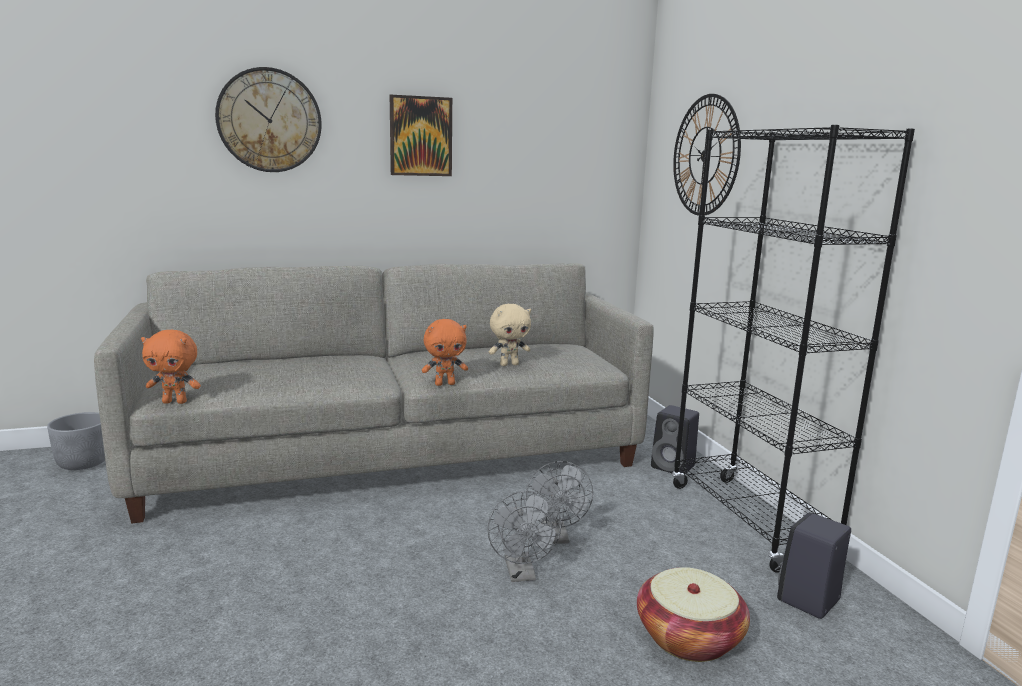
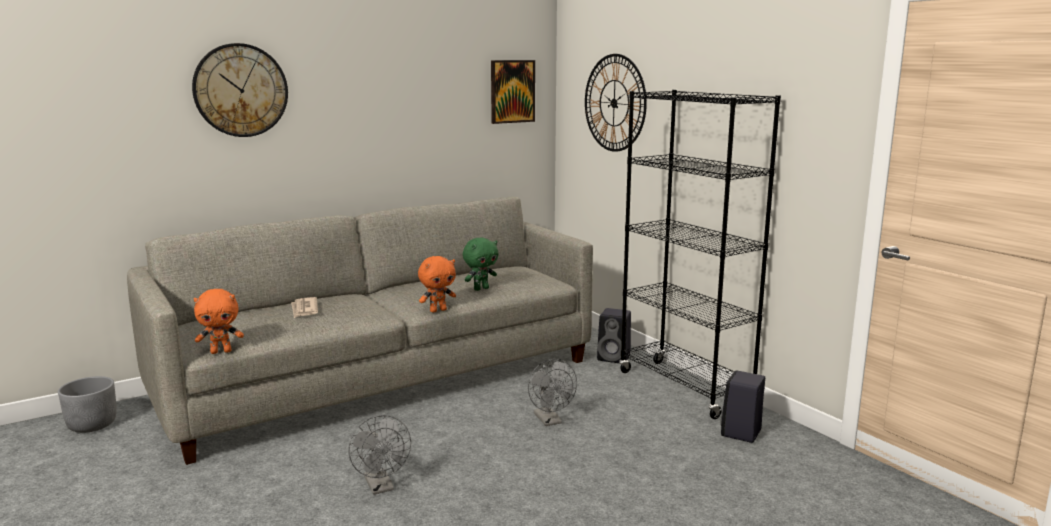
camera: 15 degrees left, 0 degrees up
picture [390,95,452,176] -> picture moved to [491,60,535,124]
grey fan [488,491,561,582] -> grey fan moved to [348,415,411,495]
beige plush toy [489,304,531,366] -> green plush toy [463,238,498,291]
basket [637,567,750,662] -> none
none -> newspaper [291,297,318,318]

